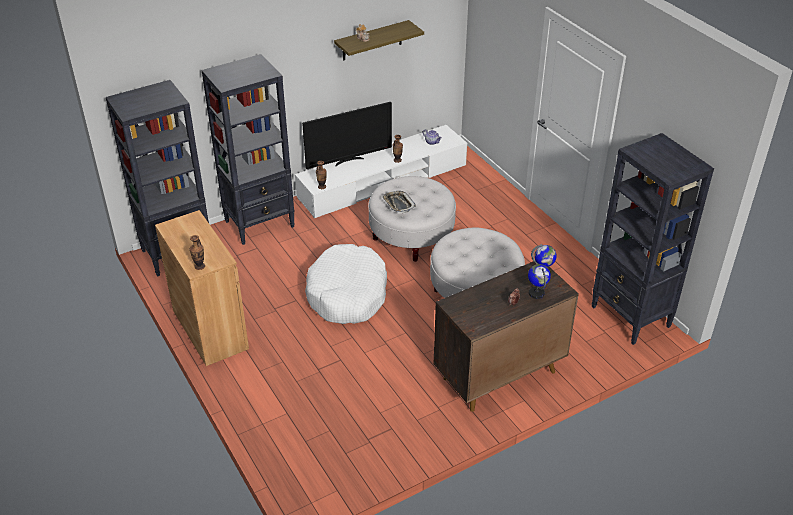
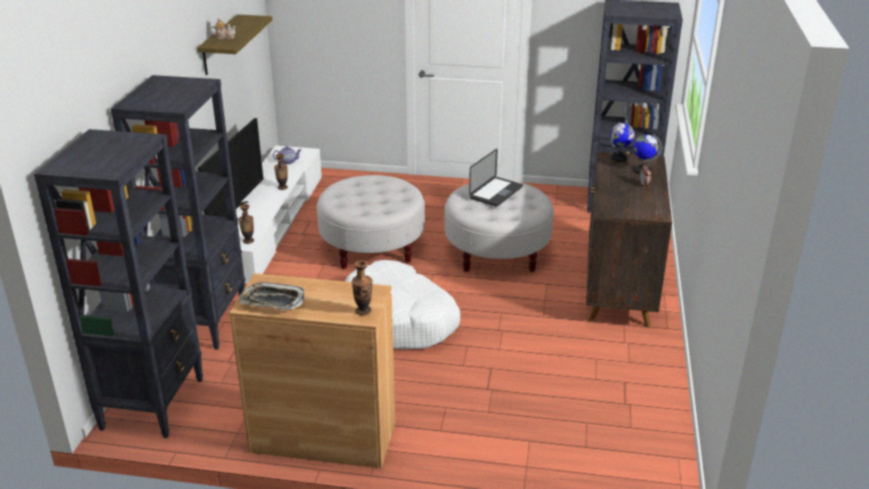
camera: 50 degrees left, 10 degrees down
tray [382,191,416,213] -> tray moved to [239,282,304,310]
none -> laptop [469,149,523,207]

